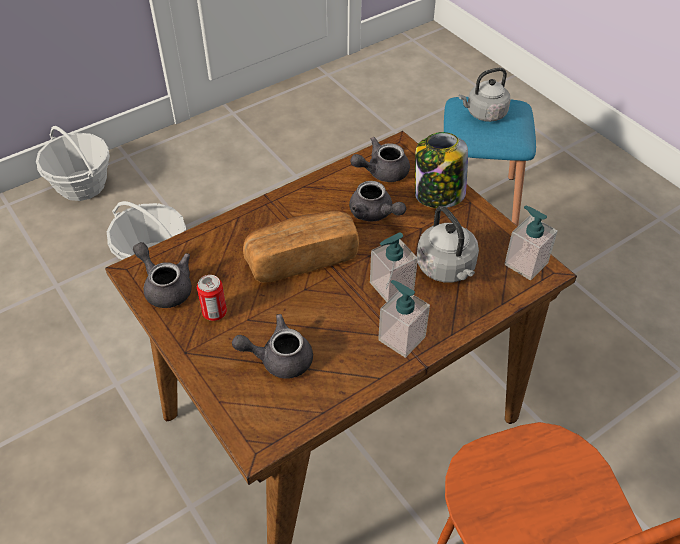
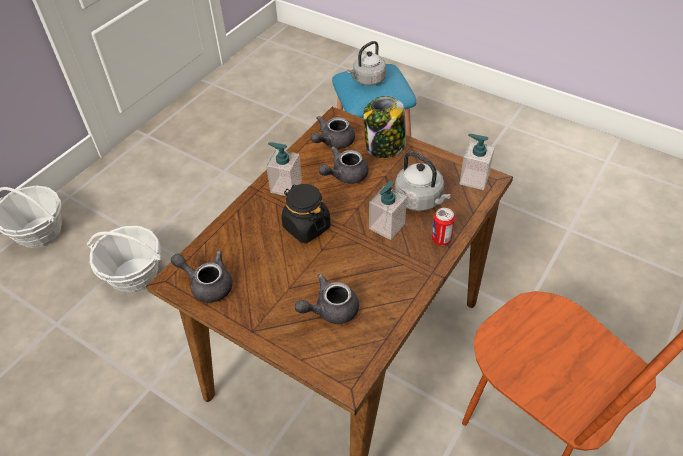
camera: 20 degrees left, 0 degrees up
can [197,275,227,321] -> can moved to [432,208,455,245]
bread [243,211,359,283] -> black jar [281,184,331,243]
grey teapot [349,181,406,222] -> grey teapot turned 120 degrees clockwise [318,146,369,184]
soap dispenser [378,280,430,358] -> soap dispenser moved to [266,142,302,196]

